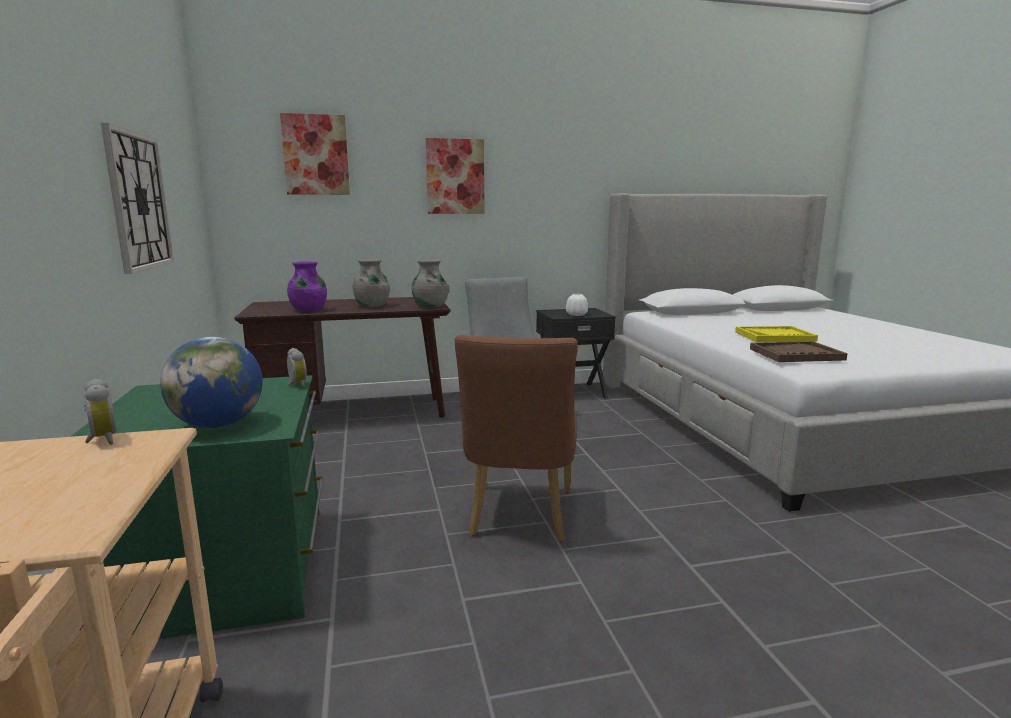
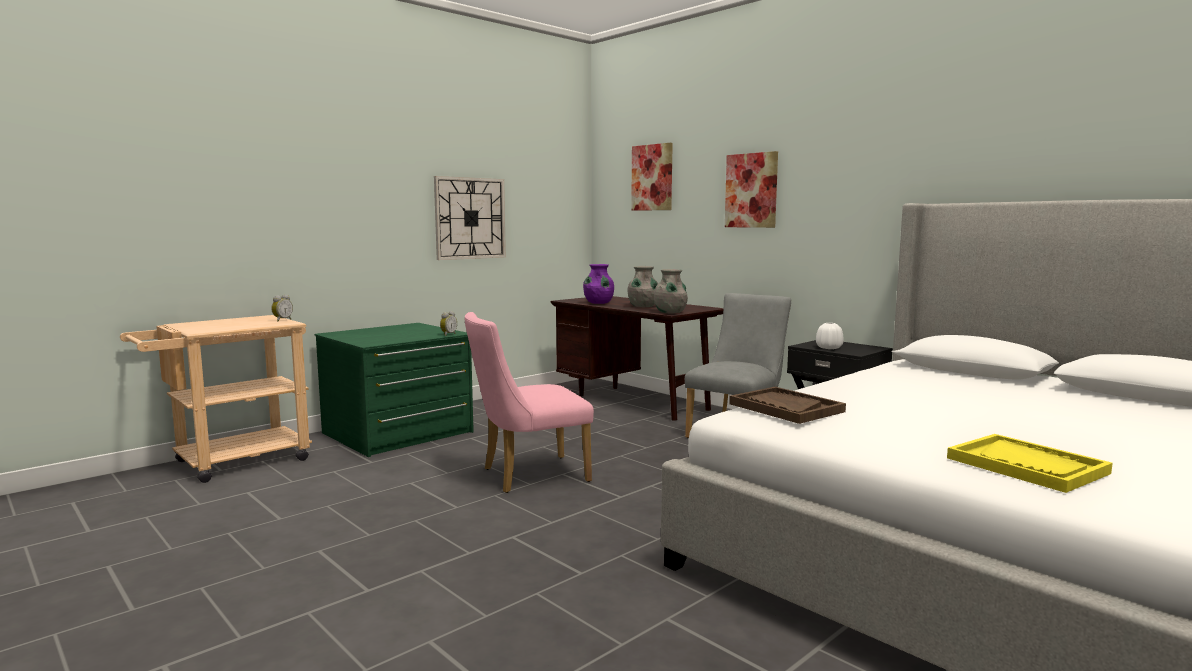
camera: 60 degrees right, 5 degrees down
globe [160,337,263,428] -> none
brown chair [455,335,578,542] -> pink chair [465,312,594,493]
yellow tray [735,326,818,342] -> yellow tray moved to [947,434,1113,493]

